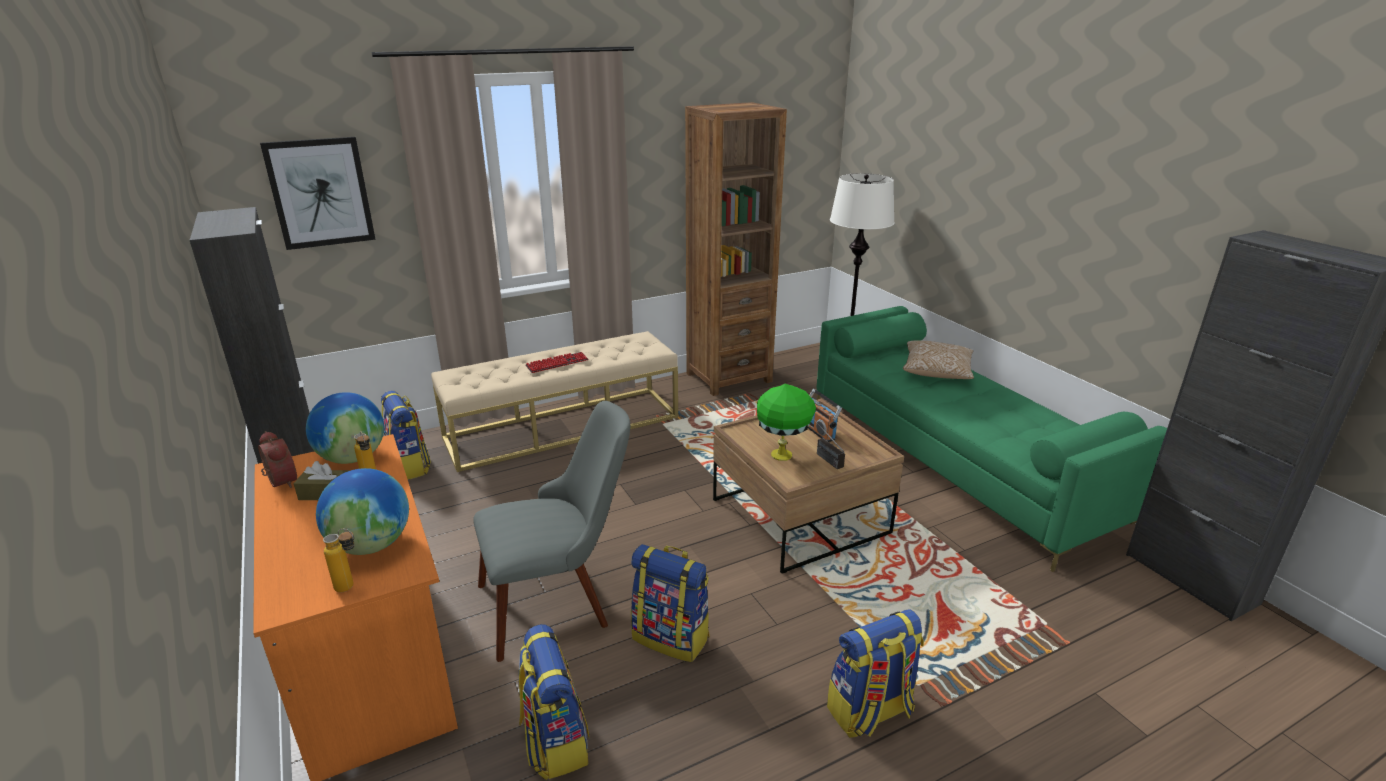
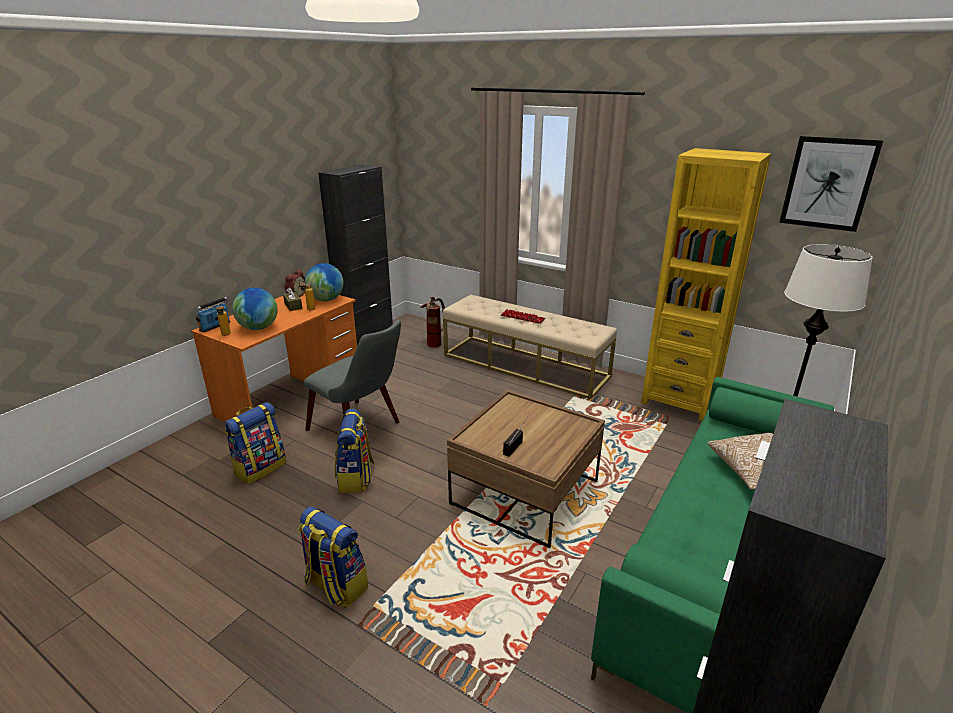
camera: 60 degrees right, 0 degrees up
picture [260,137,376,250] -> picture moved to [779,136,883,232]
backpack [381,391,431,480] -> fire extinguisher [420,296,445,348]
brown bookcase [685,102,787,396] -> yellow bookcase [641,148,771,421]
green table lamp [757,384,816,461] -> none
radio [808,389,842,442] -> radio moved to [196,297,230,332]

